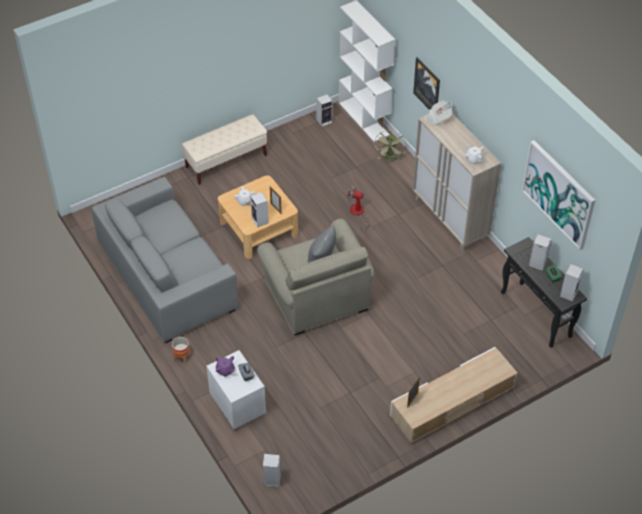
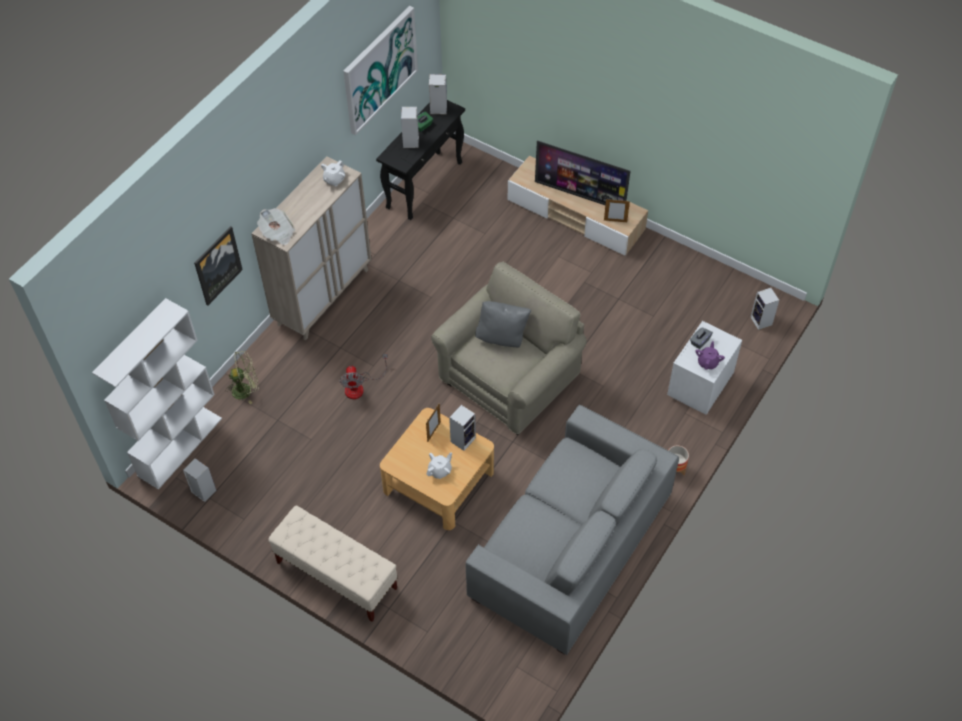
camera: 115 degrees left, 5 degrees up
none -> television [535,140,631,205]

